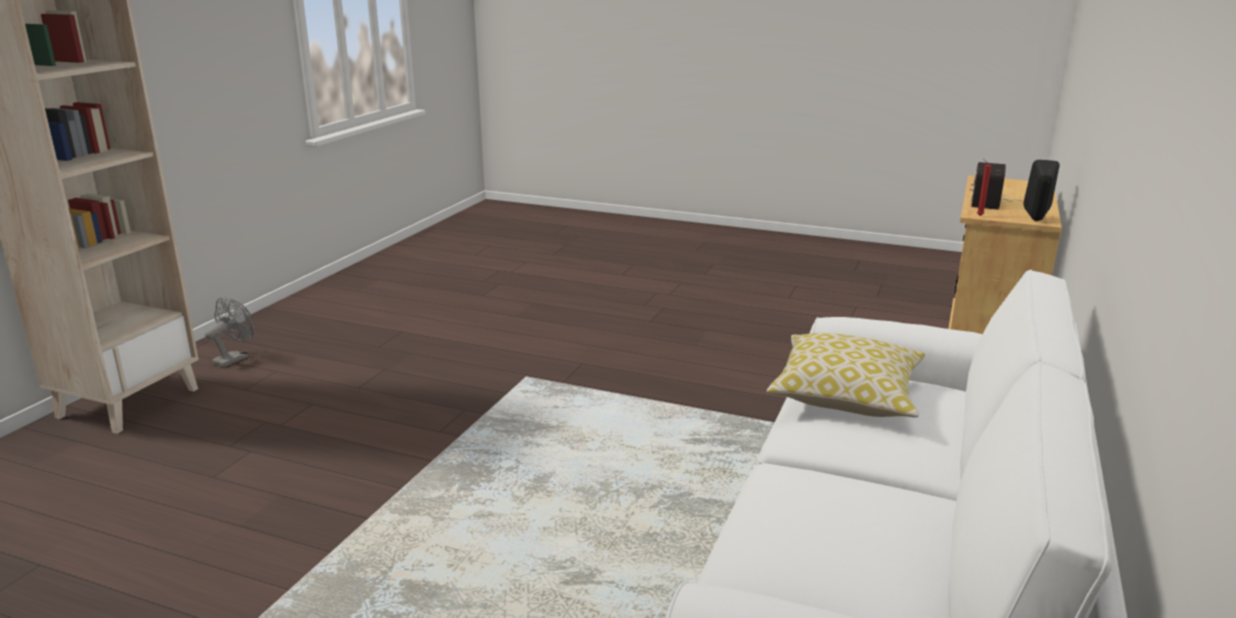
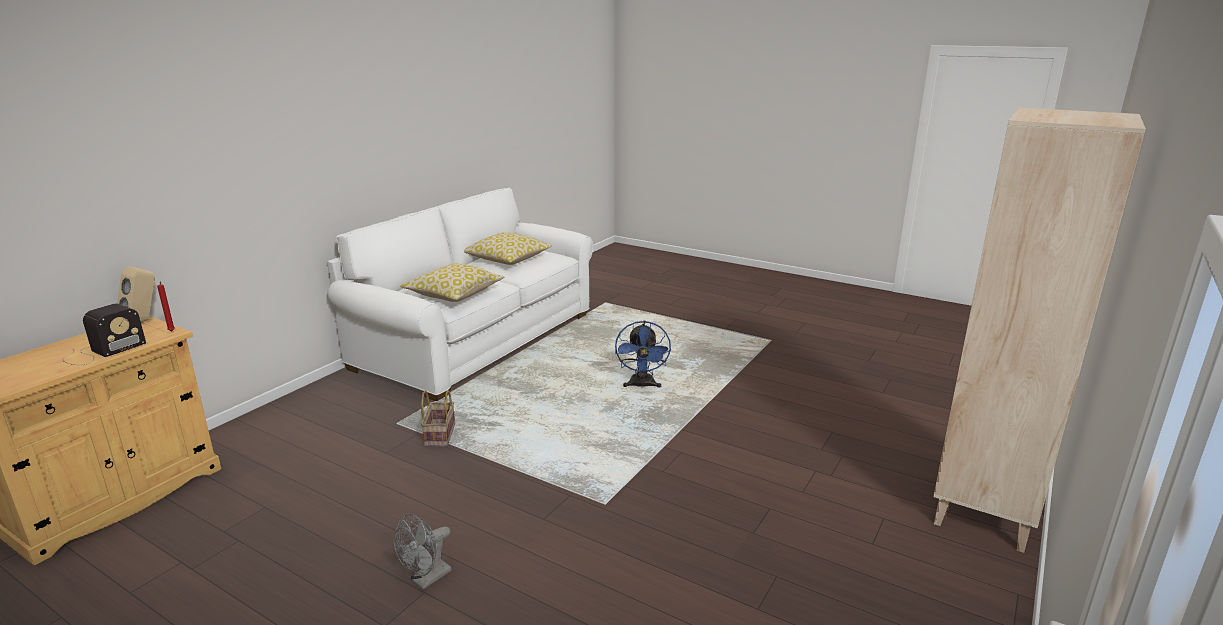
camera: 170 degrees left, 0 degrees up
grey fan [205,297,254,367] -> grey fan moved to [394,514,452,590]
black speaker [1023,160,1060,221] -> beige speaker [117,266,155,323]
none -> basket [421,390,455,447]
none -> pillow [464,232,552,265]
none -> blue fan [615,321,671,389]

